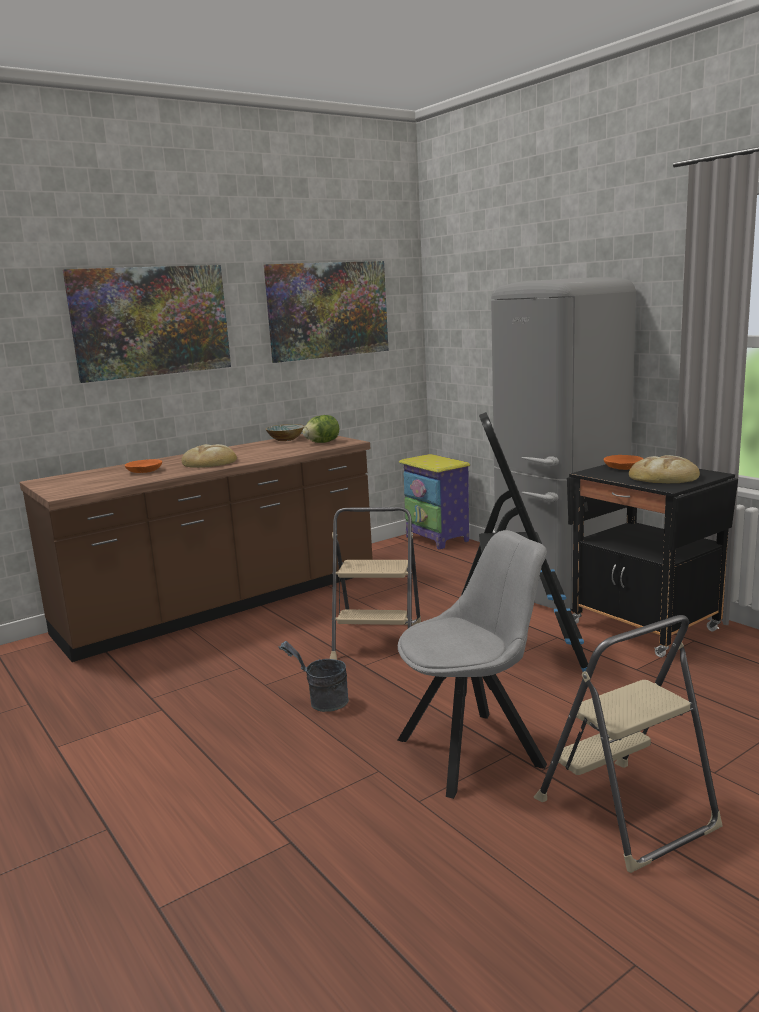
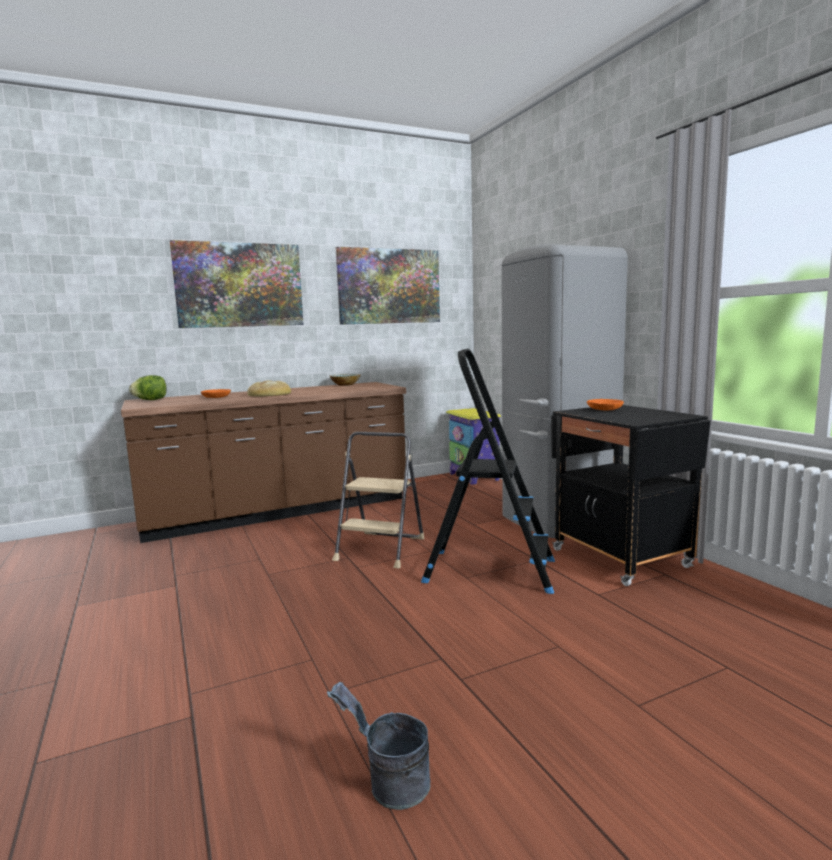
camera: 10 degrees right, 5 degrees down
grey bucket [278,641,349,712] -> grey bucket moved to [327,682,430,810]
lettuce [302,415,339,443] -> lettuce moved to [129,375,166,400]
grey chair [397,530,547,799] -> none
beige step ladder [534,615,723,873] -> none
bread [629,455,700,483] -> none

